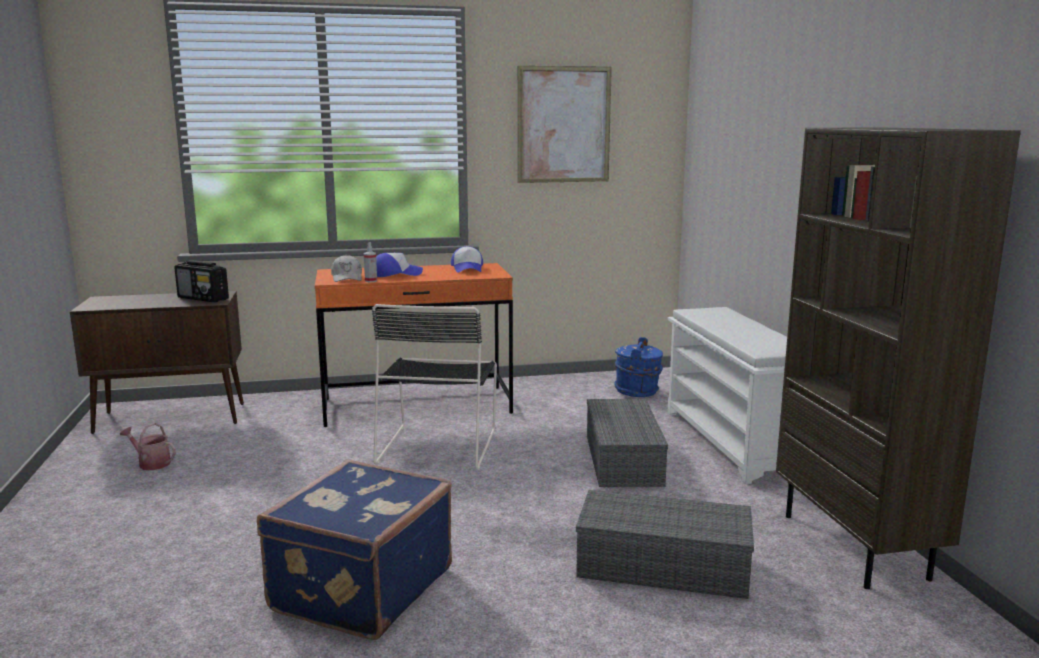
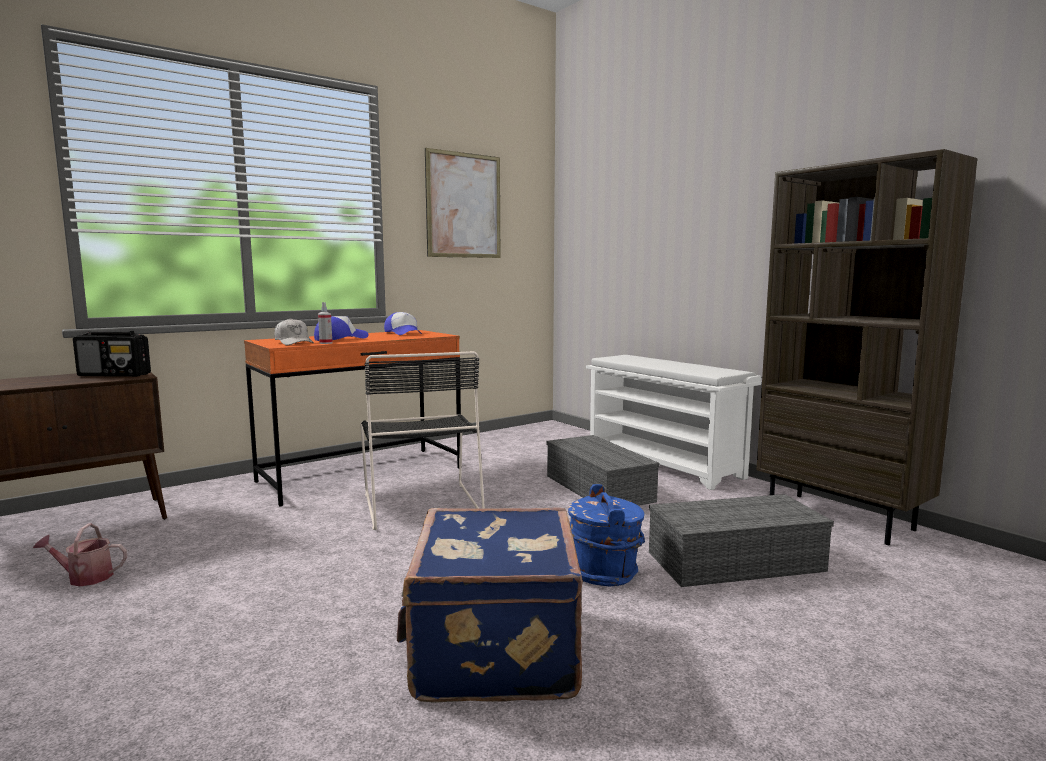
camera: 25 degrees left, 5 degrees down
blue bucket [614,337,663,397] -> blue bucket moved to [568,484,645,586]

